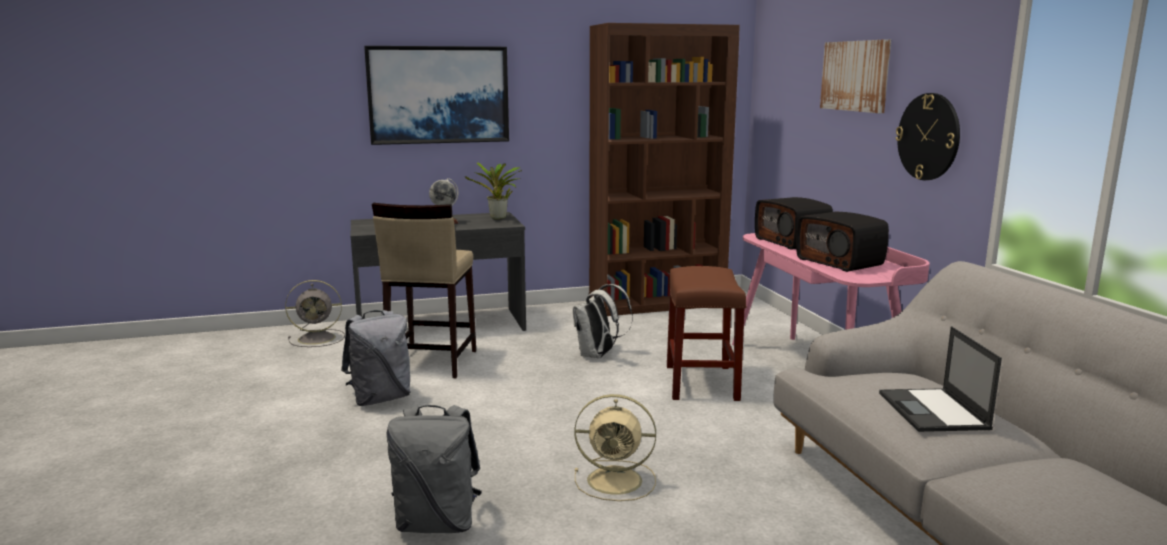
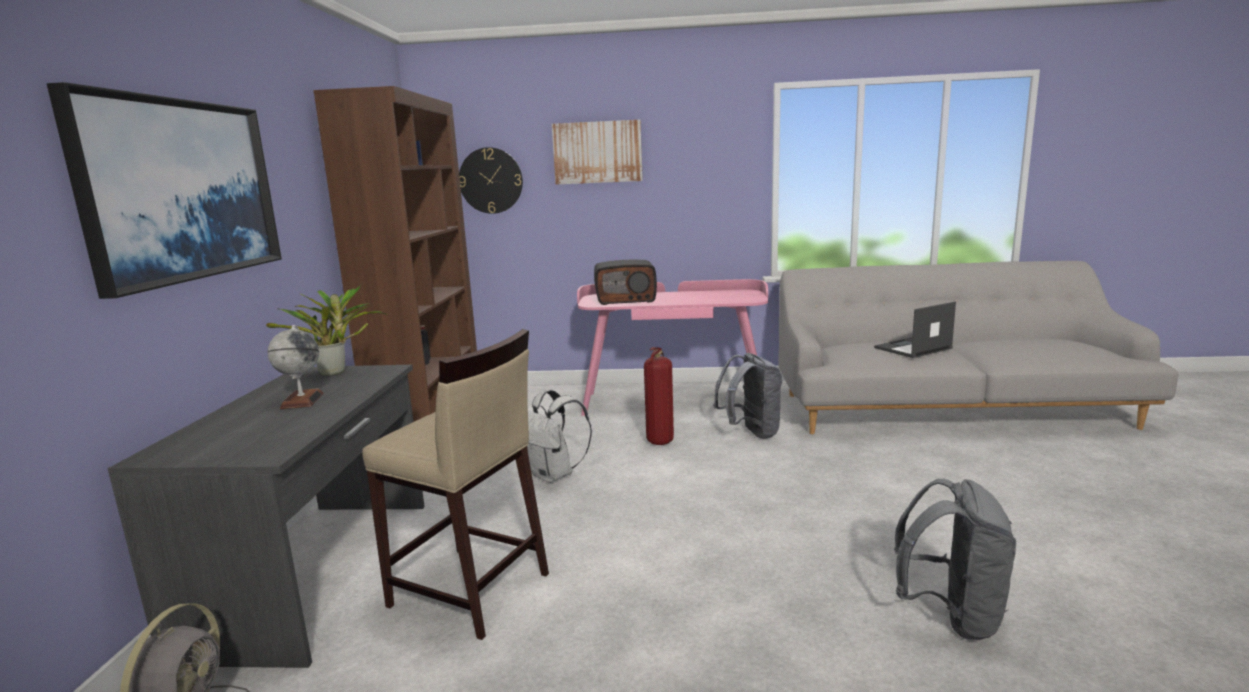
camera: 70 degrees left, 0 degrees up
grey backpack [341,310,411,406] -> grey backpack moved to [713,353,782,439]
beige fan [574,394,656,501] -> none
brown stool [667,266,747,401] -> fire extinguisher [644,347,674,445]
radio [796,212,889,272] -> none
laptop [879,326,1002,432] -> laptop turned 135 degrees clockwise [874,302,956,358]
wall clock [895,93,960,180] -> wall clock moved to [459,147,523,214]

